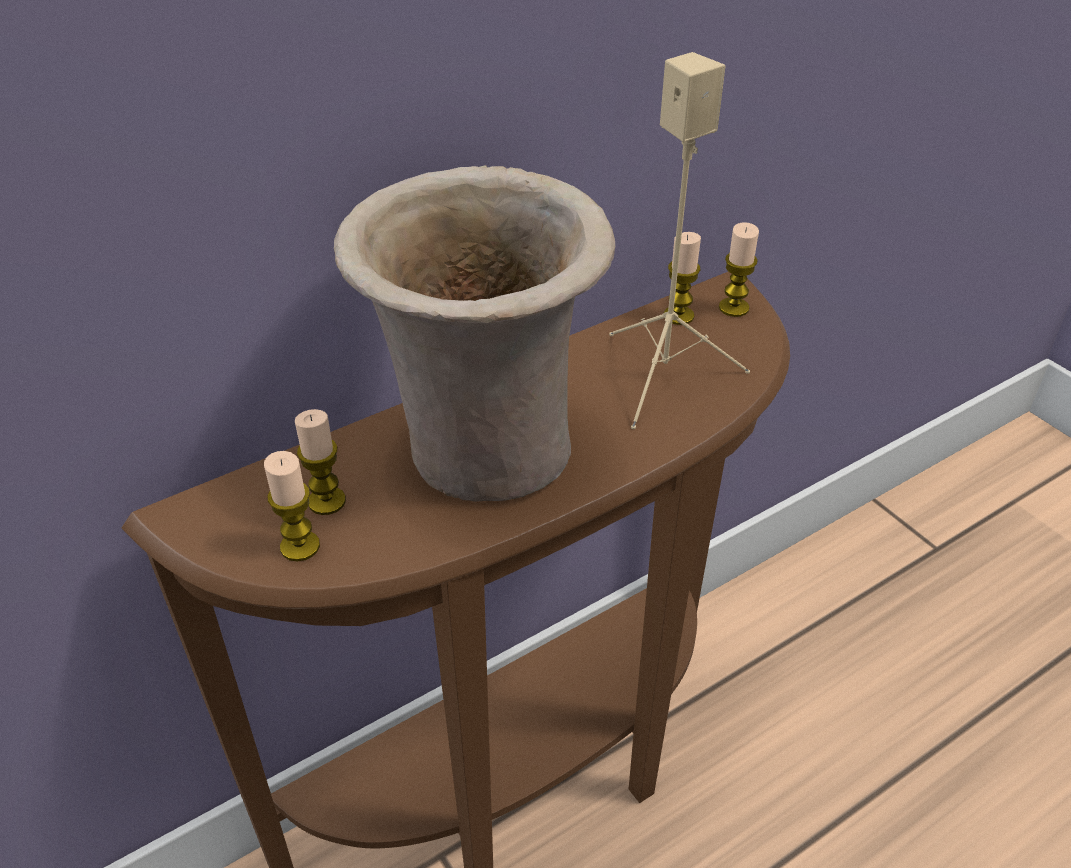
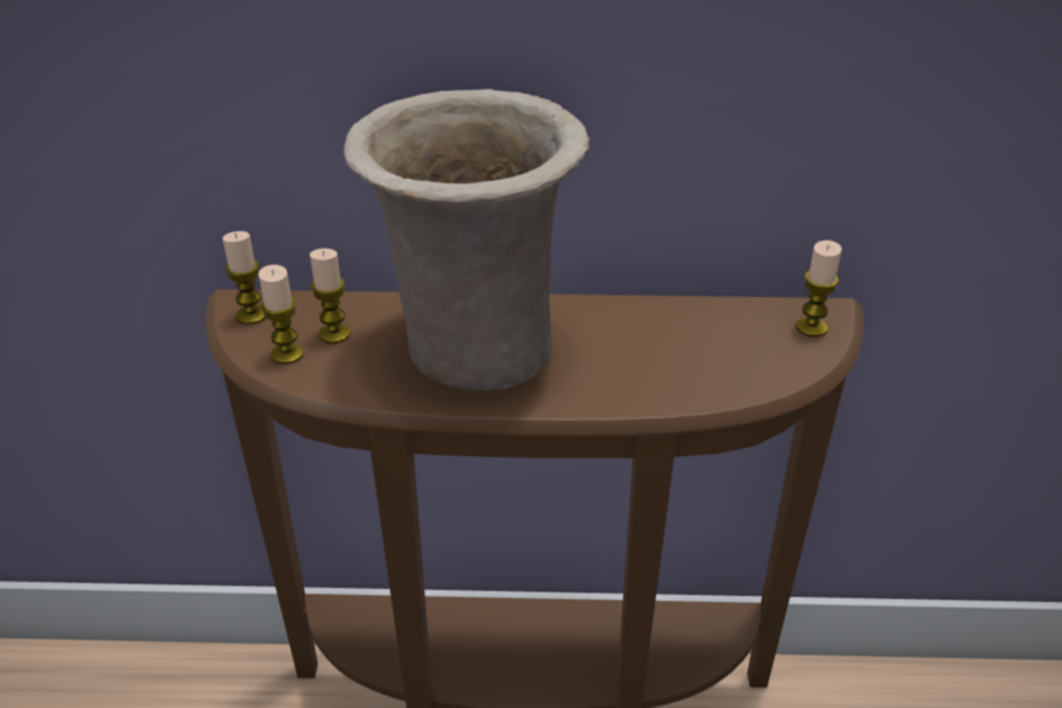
camera: 35 degrees right, 5 degrees down
beige speaker [609,52,750,429] -> none
candle [664,232,701,325] -> candle moved to [223,231,265,325]

